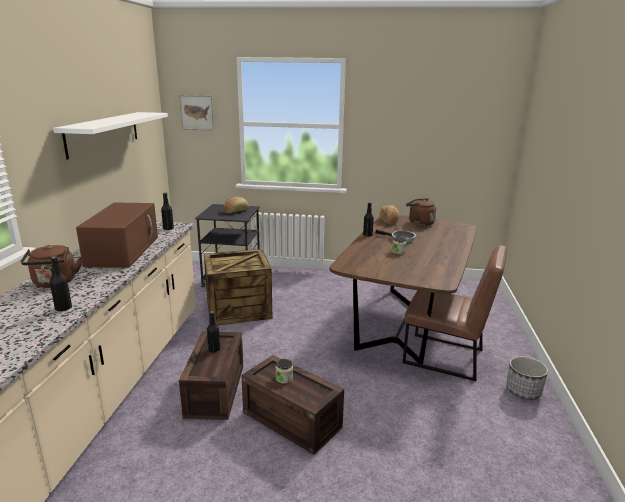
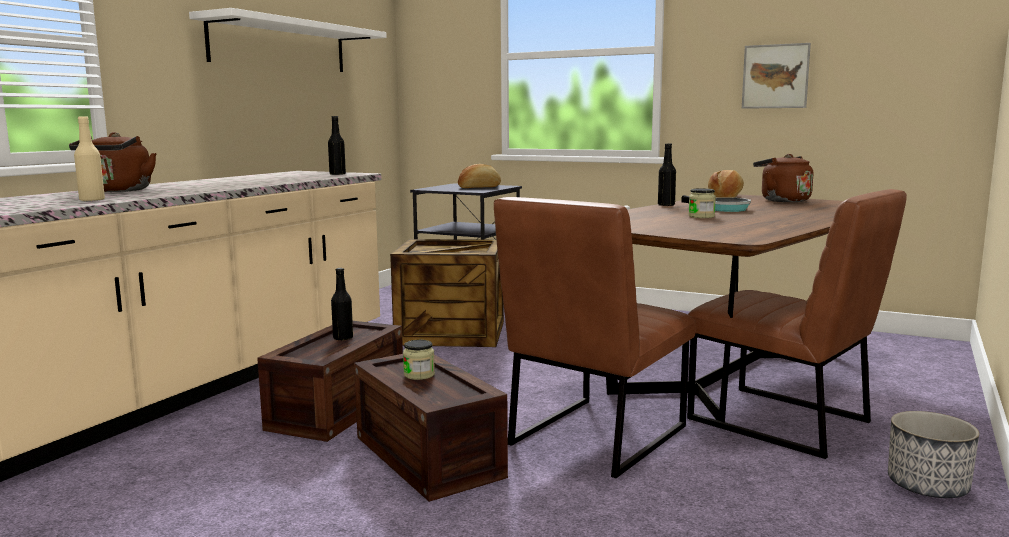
camera: 20 degrees right, 10 degrees down
black bottle [50,256,72,312] -> beige bottle [74,117,105,201]
brown microwave [76,202,158,268] -> none
picture [179,95,214,131] -> picture moved to [742,43,811,109]
none -> brown chair [494,197,696,478]

